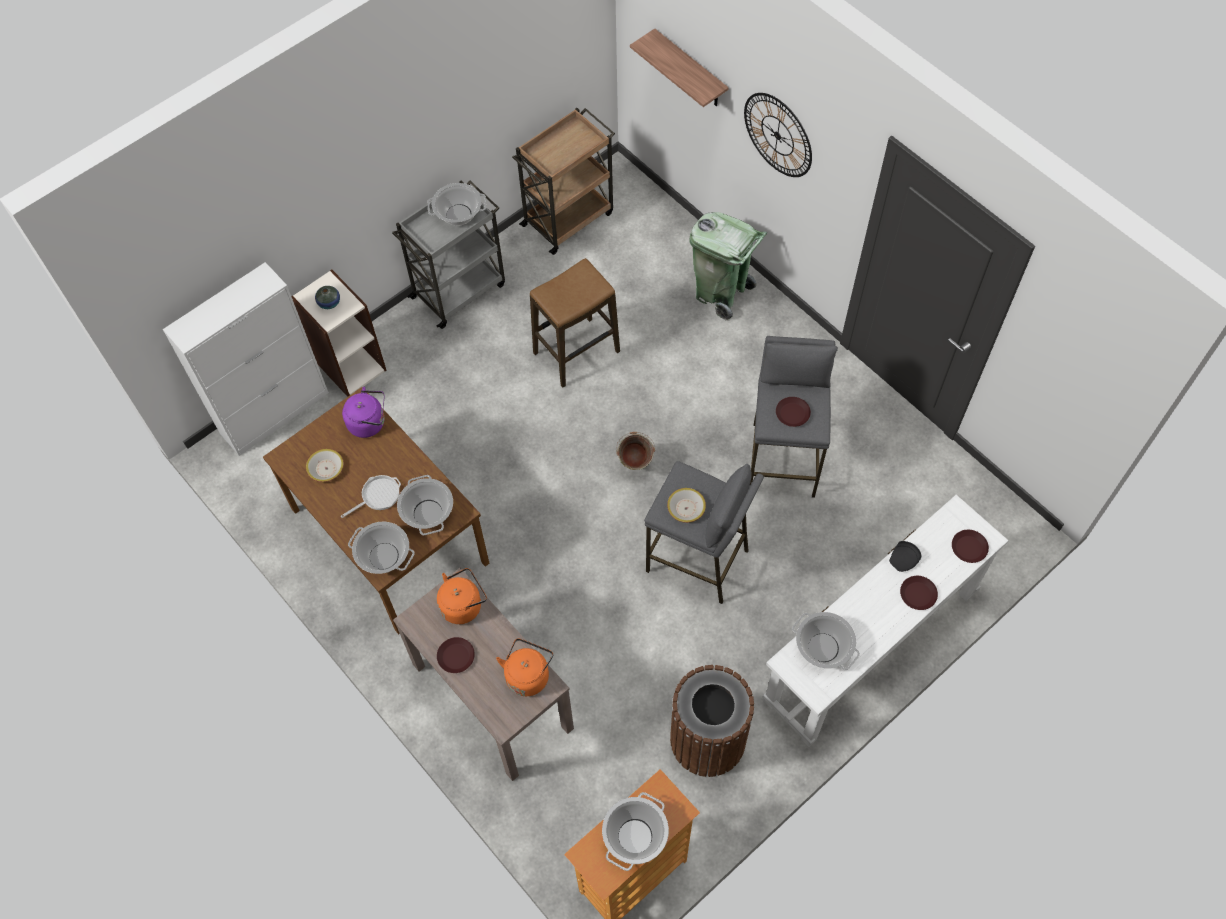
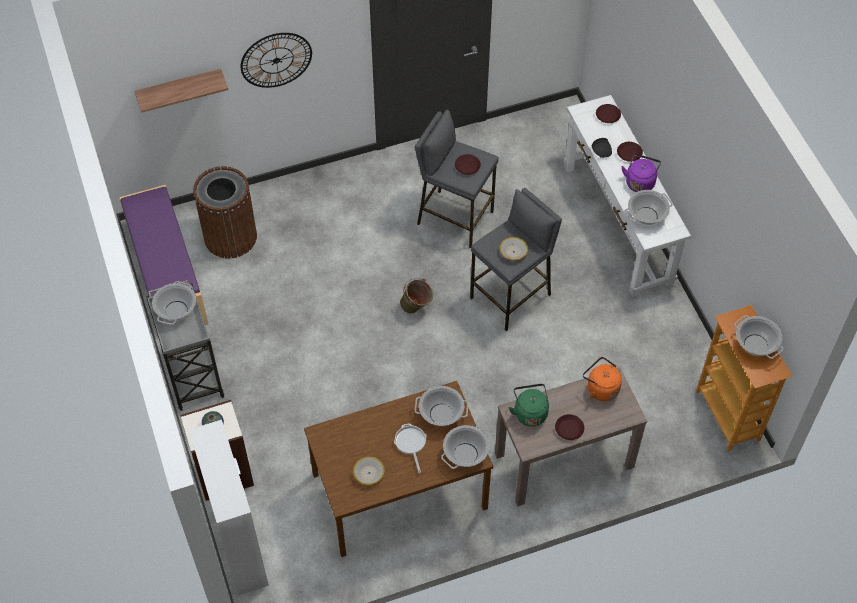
camera: 70 degrees left, 5 degrees down
purple kettle [342,387,384,438] -> purple kettle moved to [621,154,661,192]
orange kettle [437,568,487,624] -> green kettle [509,384,549,427]
brown cart [512,108,615,255] -> purple bench [119,185,208,325]
stool [530,258,620,388] -> none
brown trash can [670,665,754,777] -> brown trash can moved to [193,166,257,259]
green trash can [689,212,767,321] -> none

